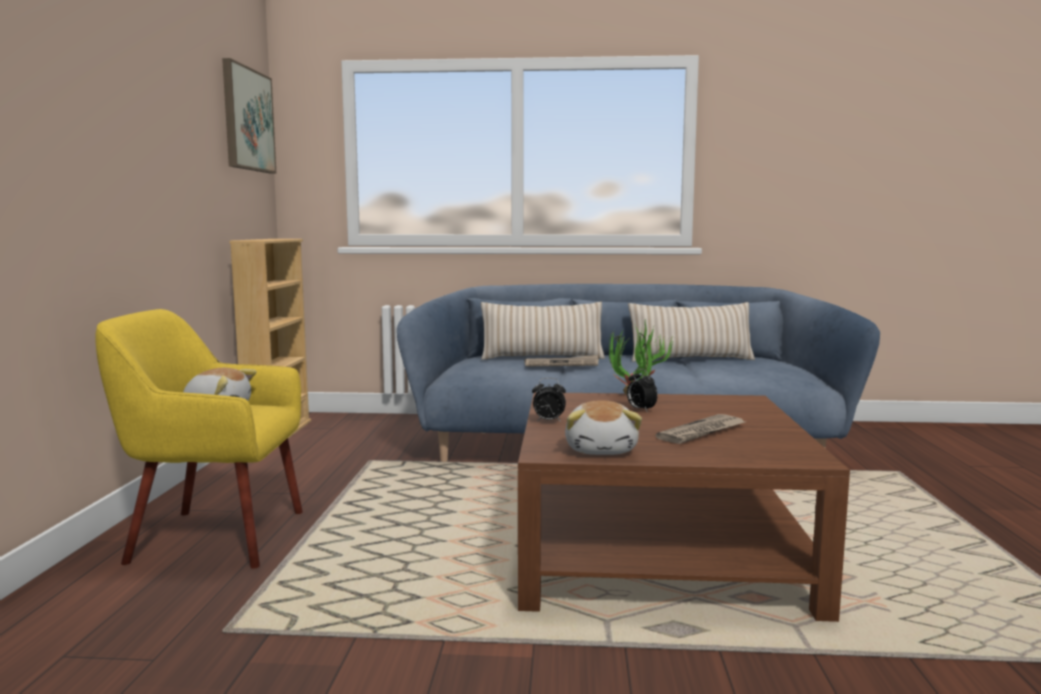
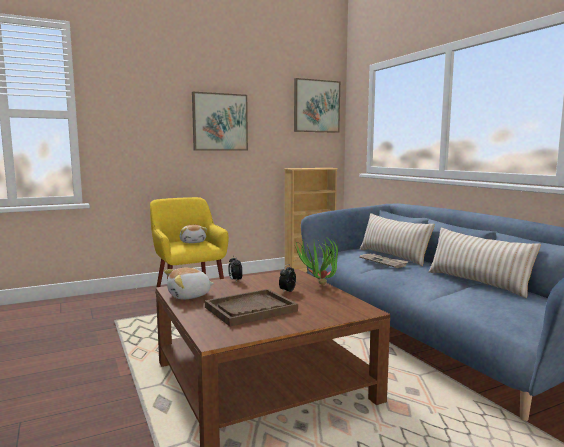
camera: 60 degrees right, 0 degrees up
newspaper [655,414,745,444] -> brown tray [205,289,298,327]
none -> picture [192,92,248,150]

